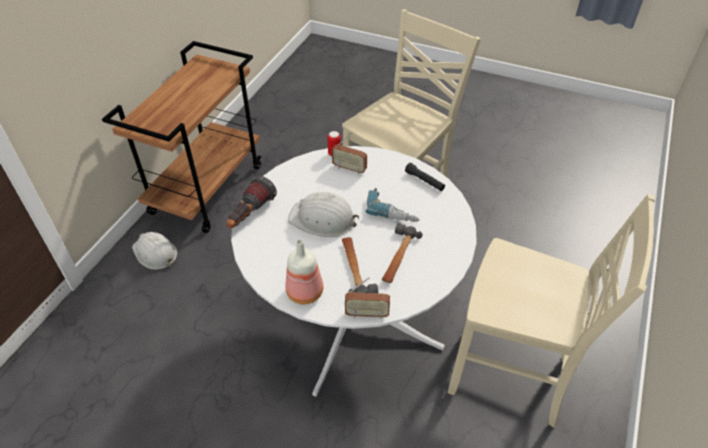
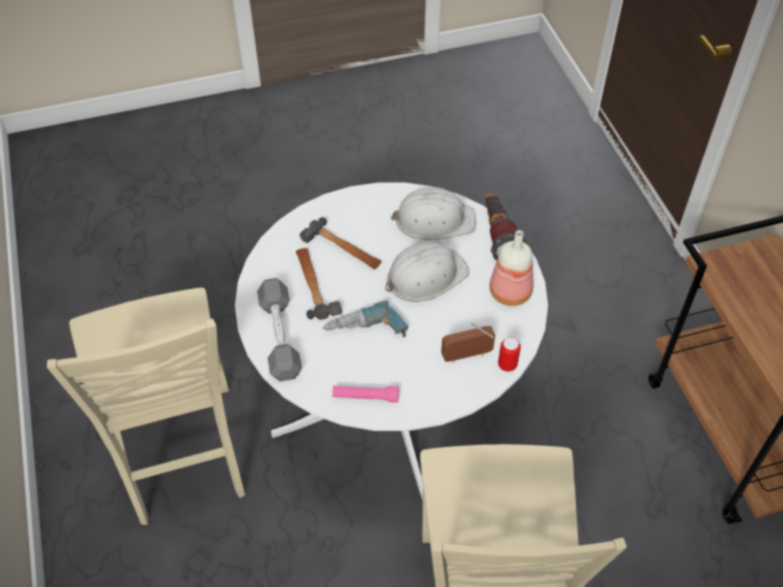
camera: 140 degrees right, 5 degrees up
white hard hat [132,232,177,270] -> white hard hat moved to [391,187,476,240]
bottle [285,239,323,304] -> bottle moved to [489,230,534,306]
radio [345,277,390,319] -> none
black flashlight [405,163,445,191] -> pink flashlight [332,386,399,403]
beige chair [448,194,655,427] -> beige chair turned 90 degrees counterclockwise [47,288,245,525]
none -> grey dumbbell [257,278,302,381]

